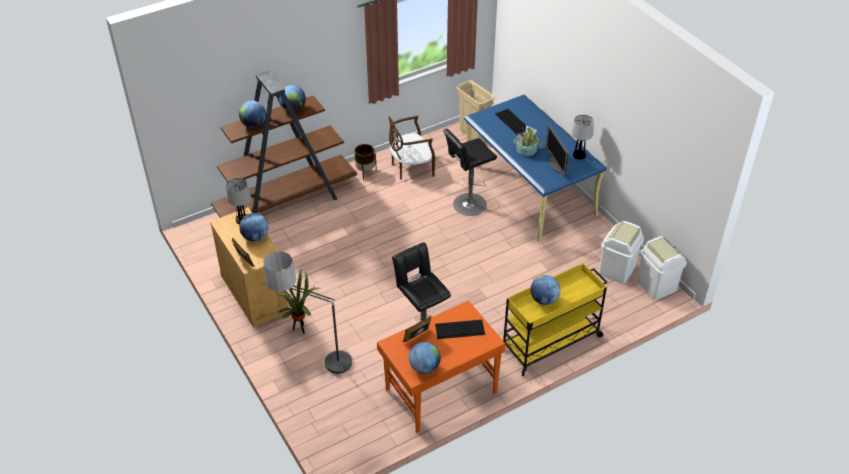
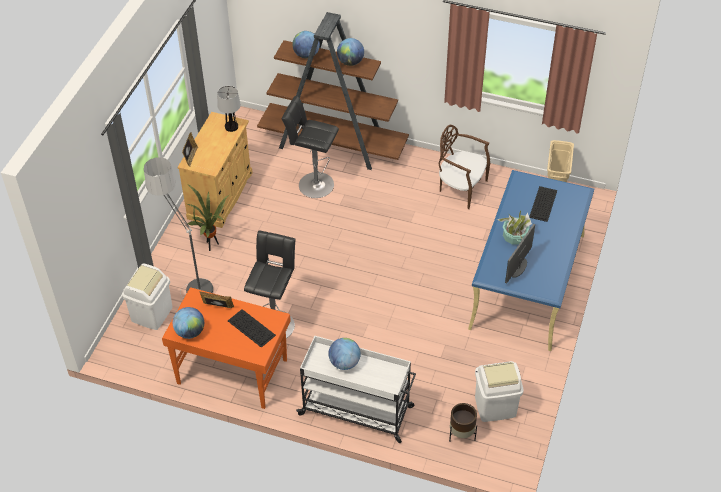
camera: 50 degrees right, 5 degrees up
globe [239,213,268,242] -> none
brown planter [355,144,377,180] -> brown planter moved to [449,403,477,442]
black stool [443,129,497,216] -> black stool moved to [281,96,339,198]
yellow cart [503,263,608,376] -> white cart [296,336,416,443]
table lamp [571,115,594,159] -> none
white trash can [637,236,687,300] -> white trash can moved to [122,263,173,330]

